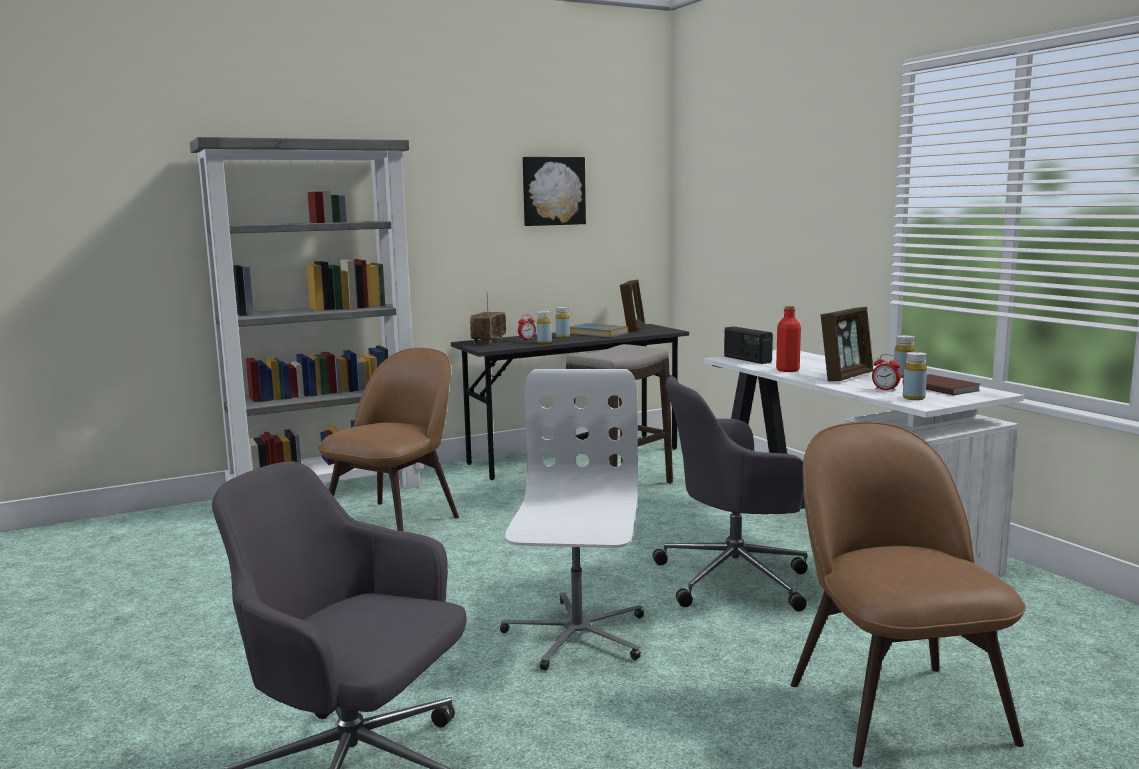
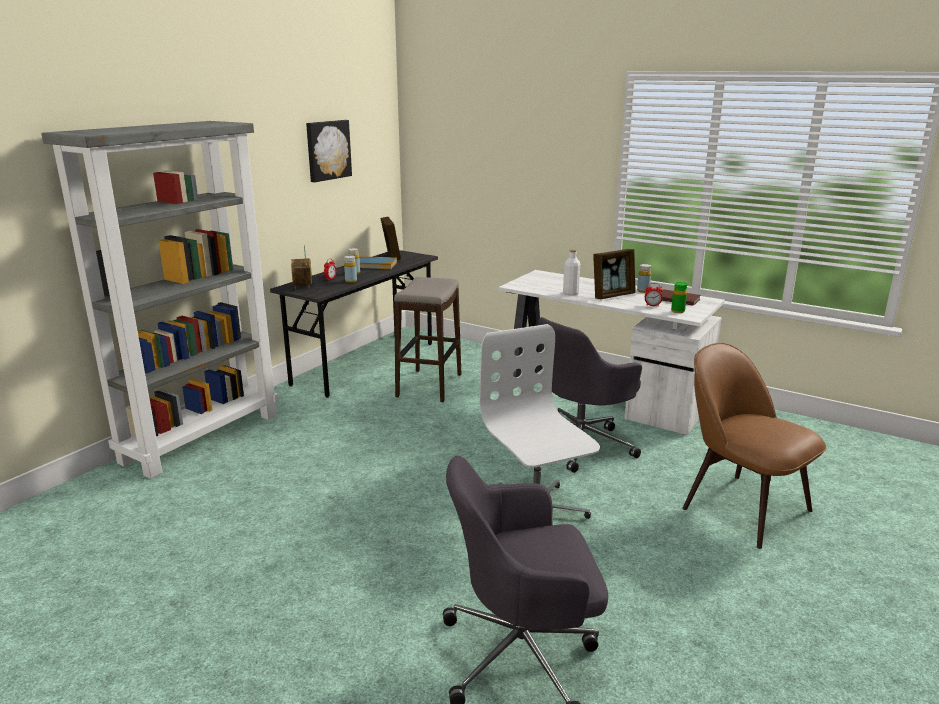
camera: 30 degrees left, 10 degrees up
brown chair [318,348,459,532] -> none
radio [724,326,773,364] -> none
red bottle [776,305,801,372] -> white bottle [563,249,580,296]
picture frame [821,307,873,381] -> picture frame turned 45 degrees clockwise [593,249,636,299]
yellow bottle [903,352,927,400] -> green bottle [671,282,687,313]

